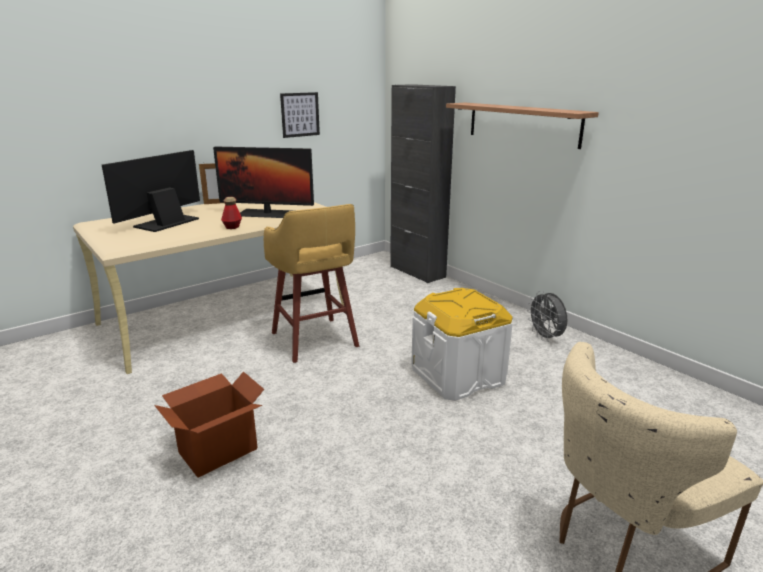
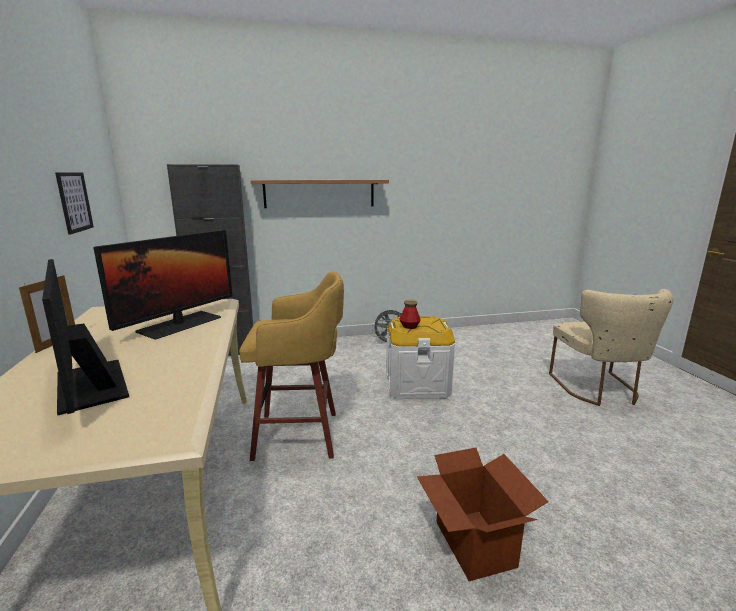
camera: 65 degrees left, 5 degrees down
bottle [221,197,242,229] -> bottle moved to [399,299,420,329]

